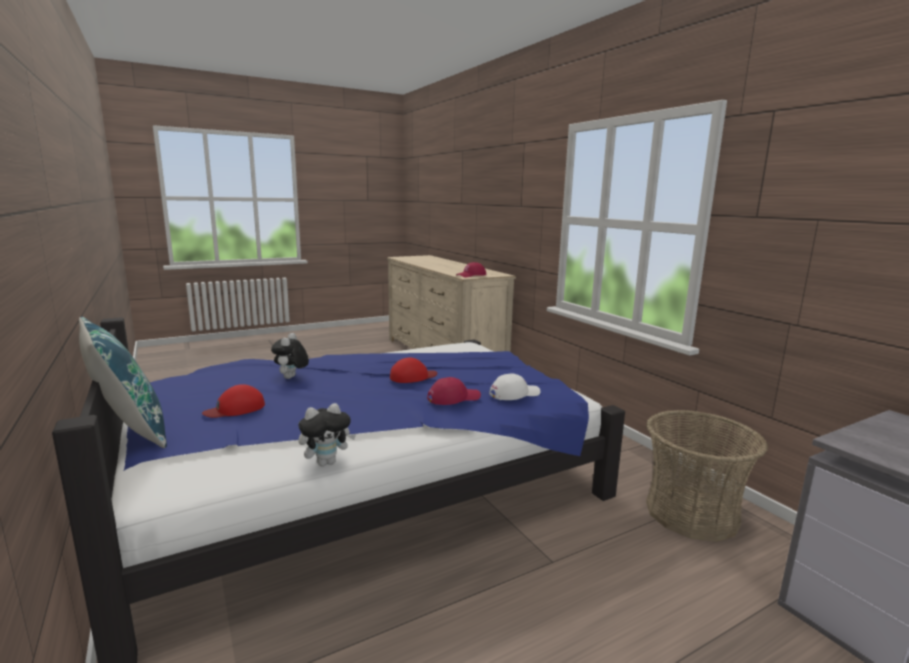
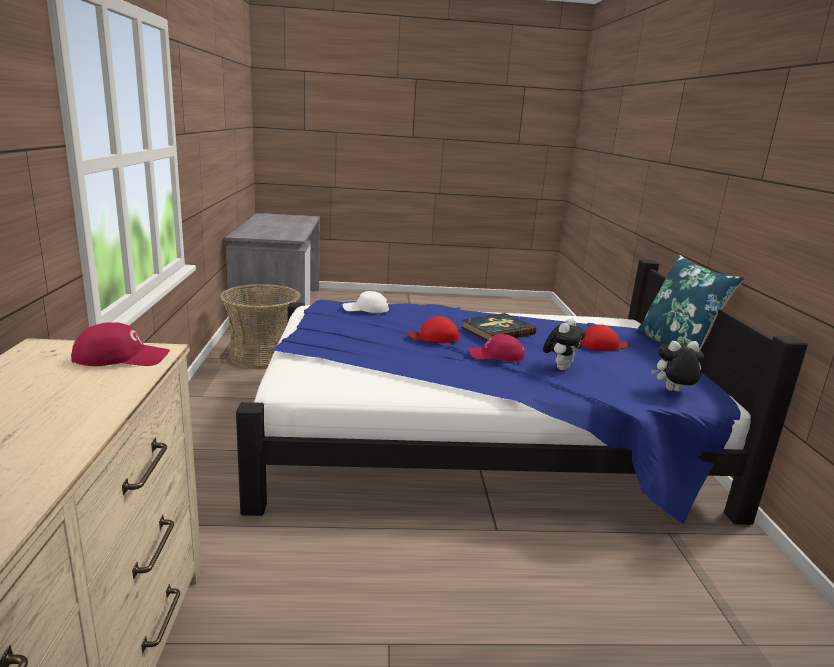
camera: 155 degrees left, 5 degrees up
plush toy [298,403,356,466] -> plush toy moved to [651,341,703,391]
red cap [427,377,481,405] -> red cap moved to [469,334,525,362]
none -> book [461,313,536,341]

